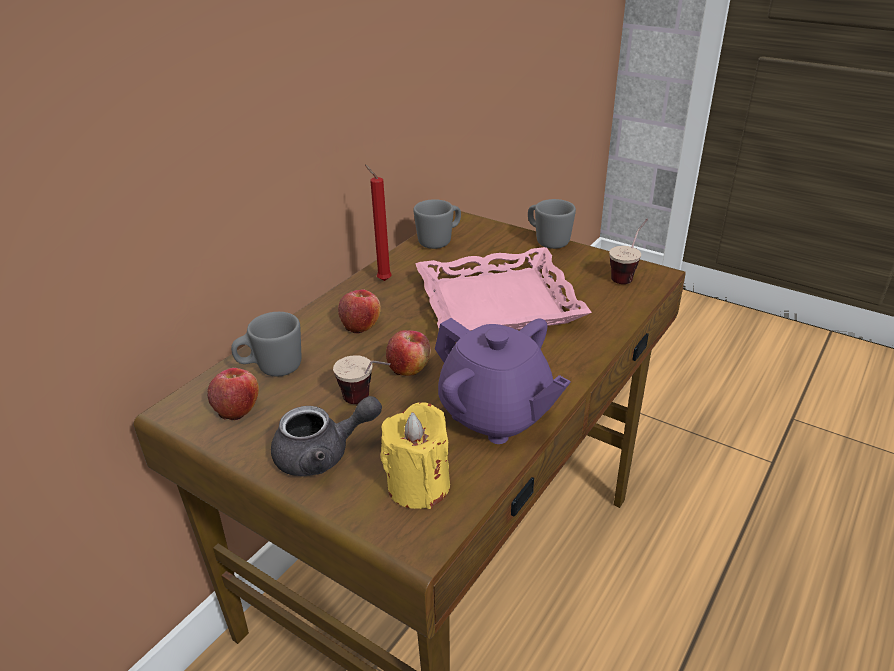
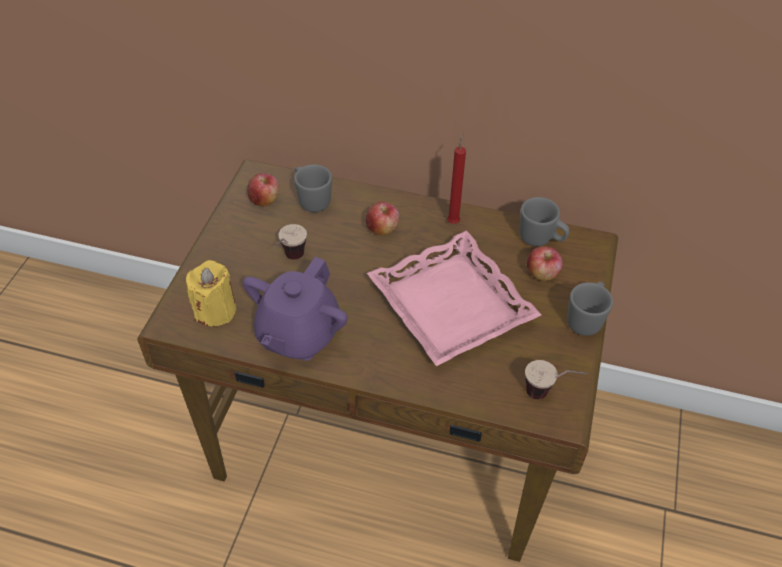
camera: 70 degrees right, 15 degrees up
grey teapot [271,396,382,476] -> none
apple [386,330,431,376] -> apple moved to [527,246,563,281]

